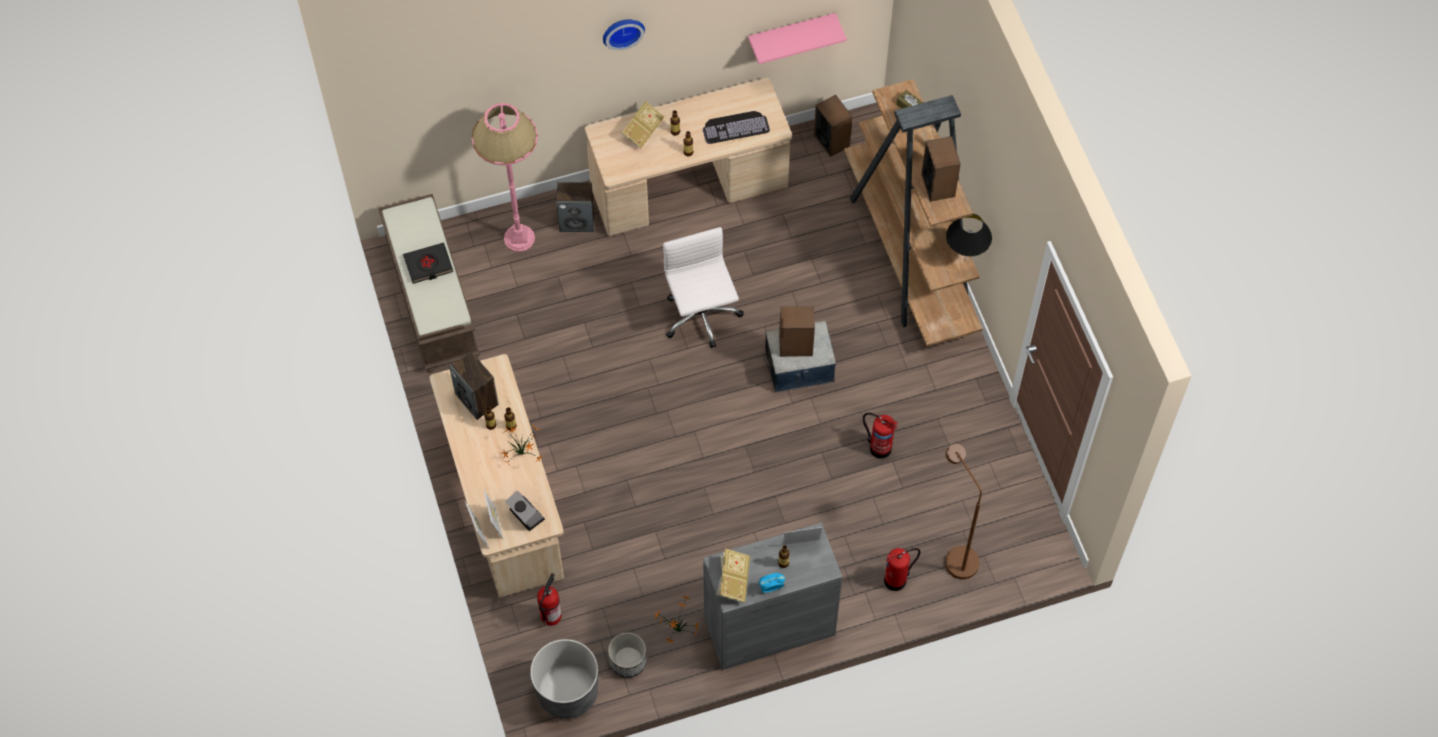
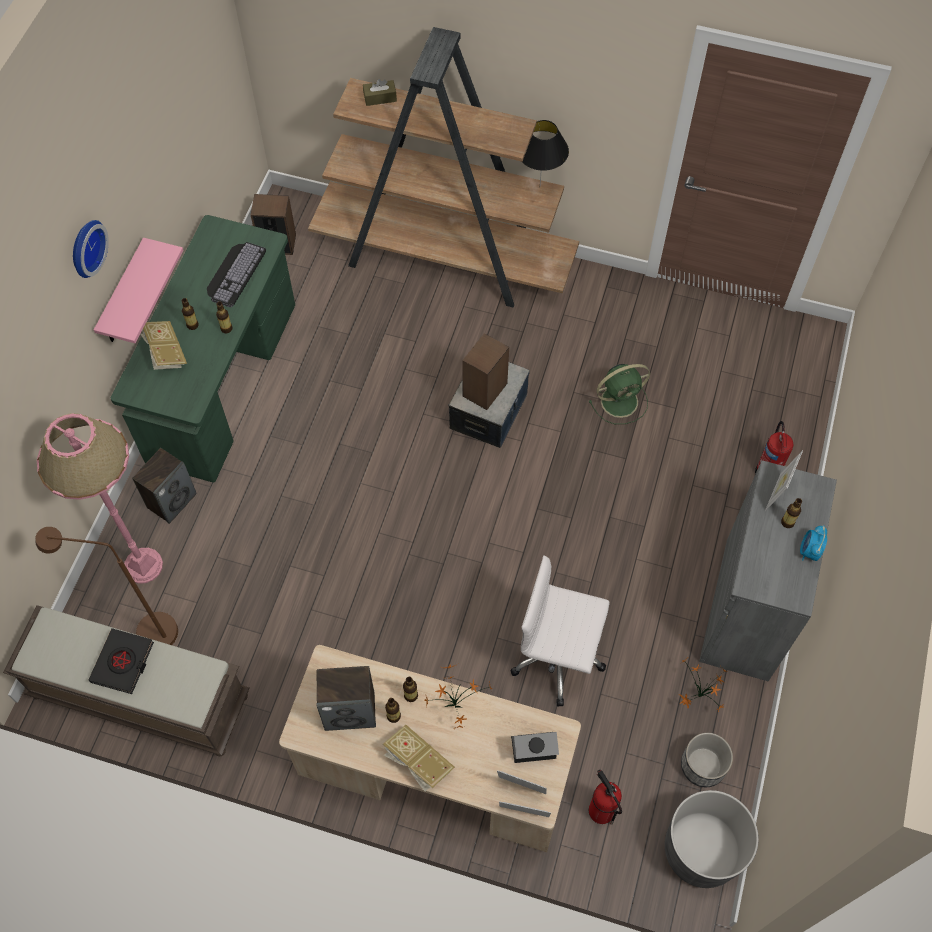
camera: 55 degrees left, 0 degrees up
beige desk [585,77,792,236] -> green desk [111,215,295,483]
white office chair [663,227,743,348] -> white office chair moved to [510,555,610,707]
book [716,548,750,602] -> book moved to [383,725,455,792]
pink shelf [748,13,847,64] -> pink shelf moved to [94,238,183,343]
fire extinguisher [863,412,898,459] -> green fan [589,364,650,424]
speaker [921,136,961,202] -> none
brown floor lamp [945,444,982,579] -> brown floor lamp moved to [35,527,178,645]

